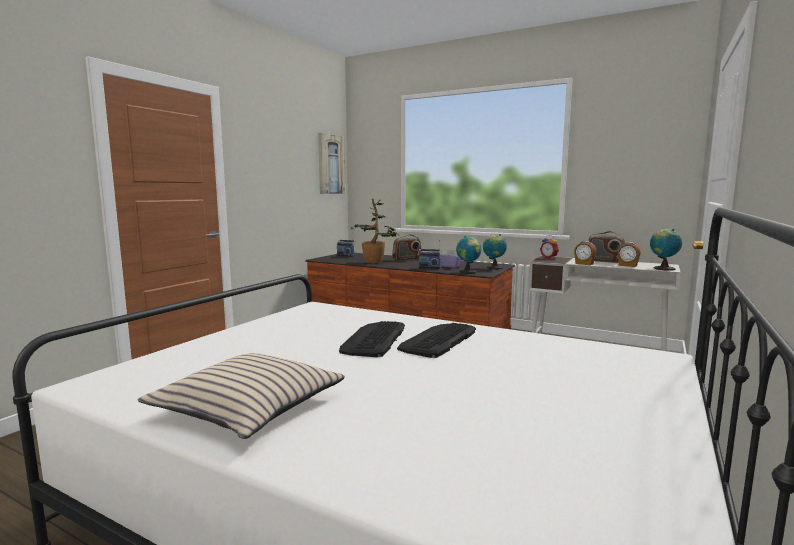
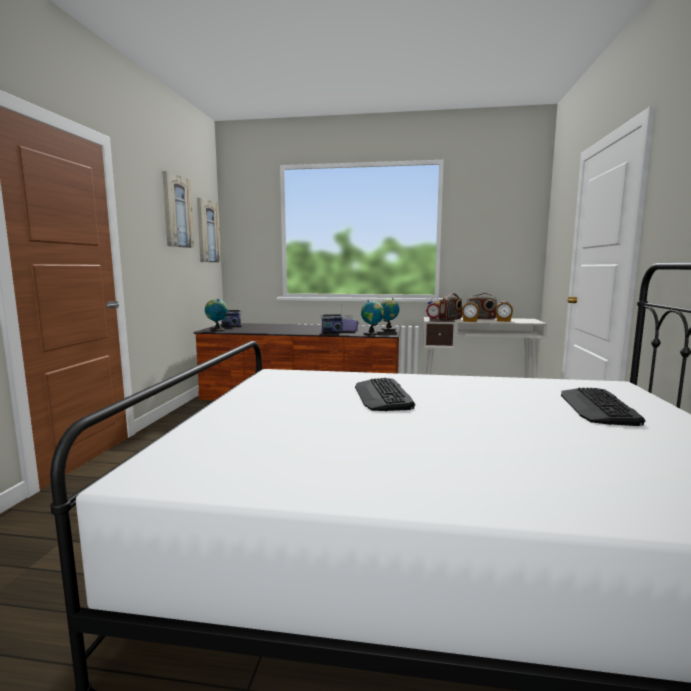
camera: 20 degrees left, 0 degrees up
beige pillow [137,353,345,439] -> none
potted plant [351,199,399,263] -> none
radio [392,234,422,261] -> radio moved to [438,293,462,321]
keyboard [397,323,476,358] -> keyboard moved to [561,388,645,426]
globe [650,229,682,271] -> globe moved to [205,299,228,331]
none -> picture [162,171,194,248]

